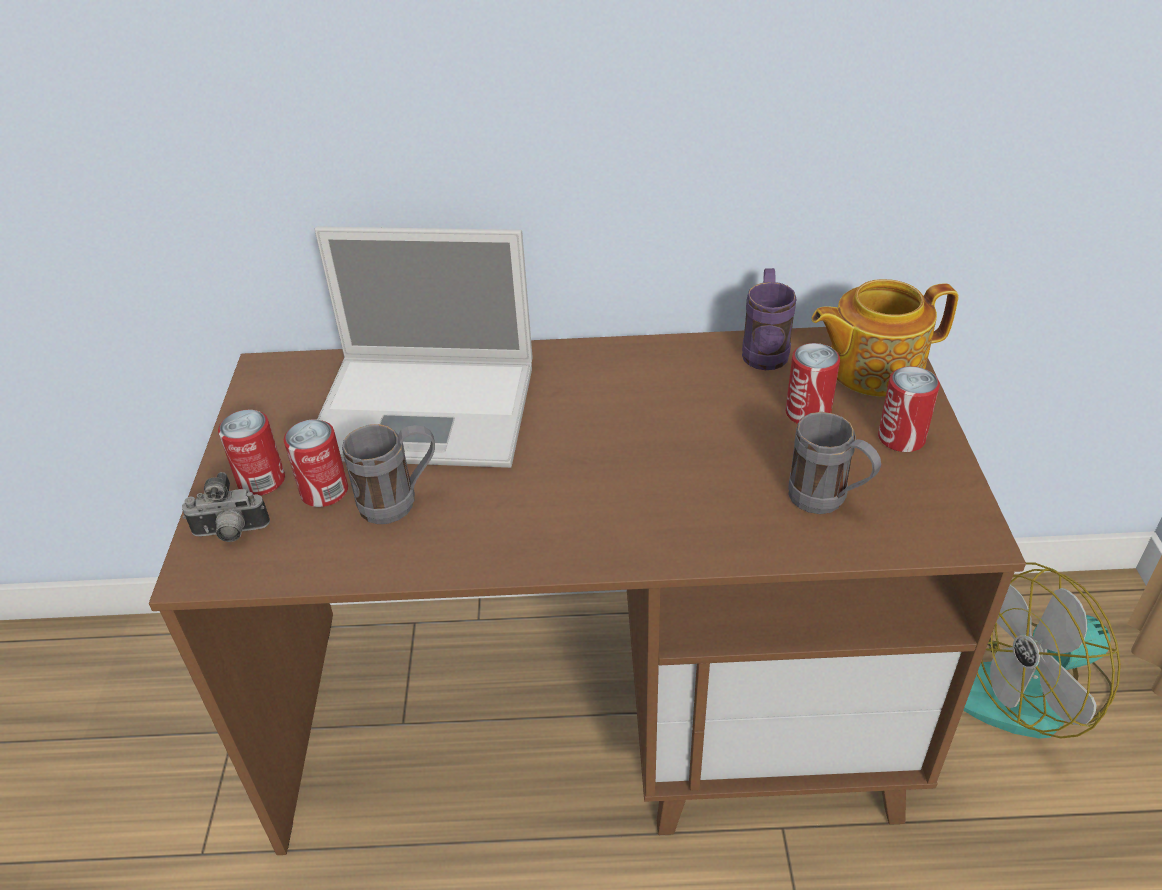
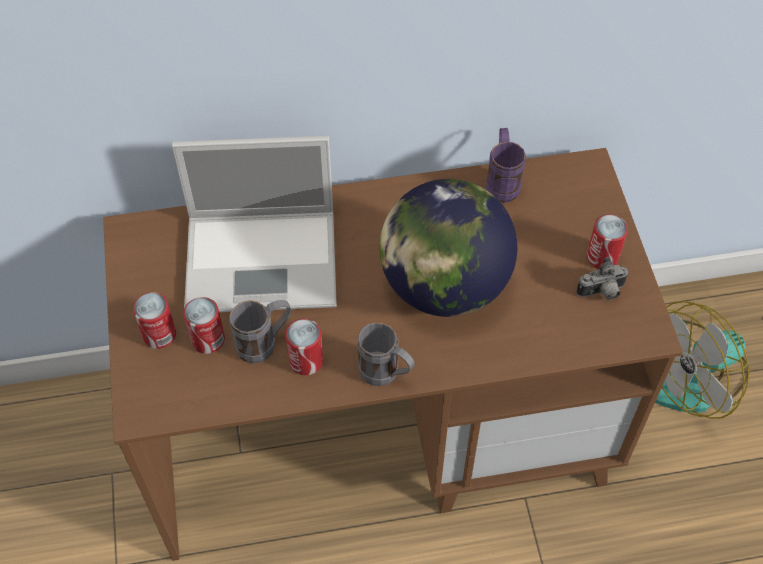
camera: 10 degrees left, 15 degrees up
camera [182,472,270,542] -> camera moved to [576,257,629,300]
can [786,343,840,424] -> can moved to [286,319,323,375]
grey mug [788,412,881,514] -> grey mug moved to [358,322,415,386]
teapot [811,279,958,397] -> none
none -> globe [379,179,517,317]

